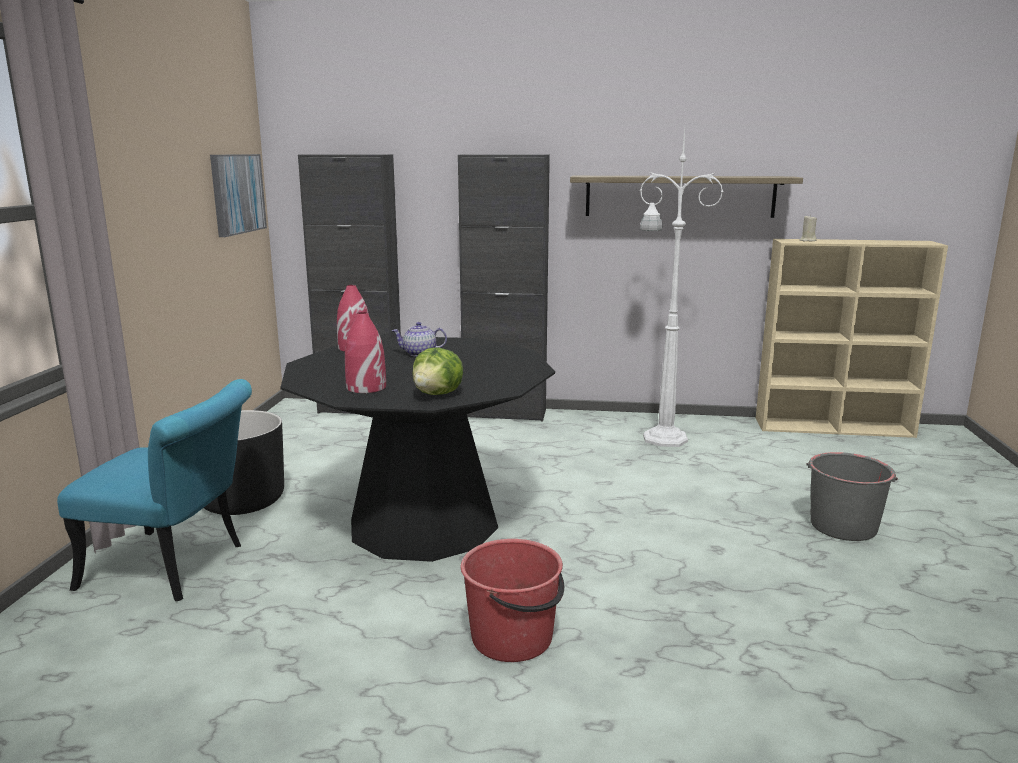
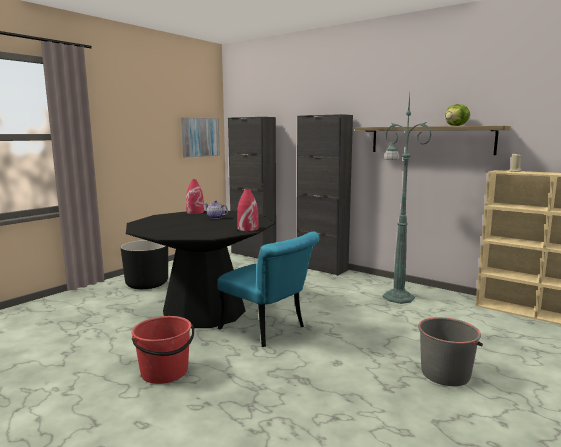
camera: 30 degrees right, 5 degrees down
turquoise chair [57,379,252,601] -> turquoise chair moved to [217,232,319,347]
red vase [345,312,386,393] -> red vase moved to [237,189,258,231]
lettuce [412,347,463,395] -> lettuce moved to [445,104,470,126]
white floor lamp [640,129,724,447] -> green floor lamp [383,95,432,304]

